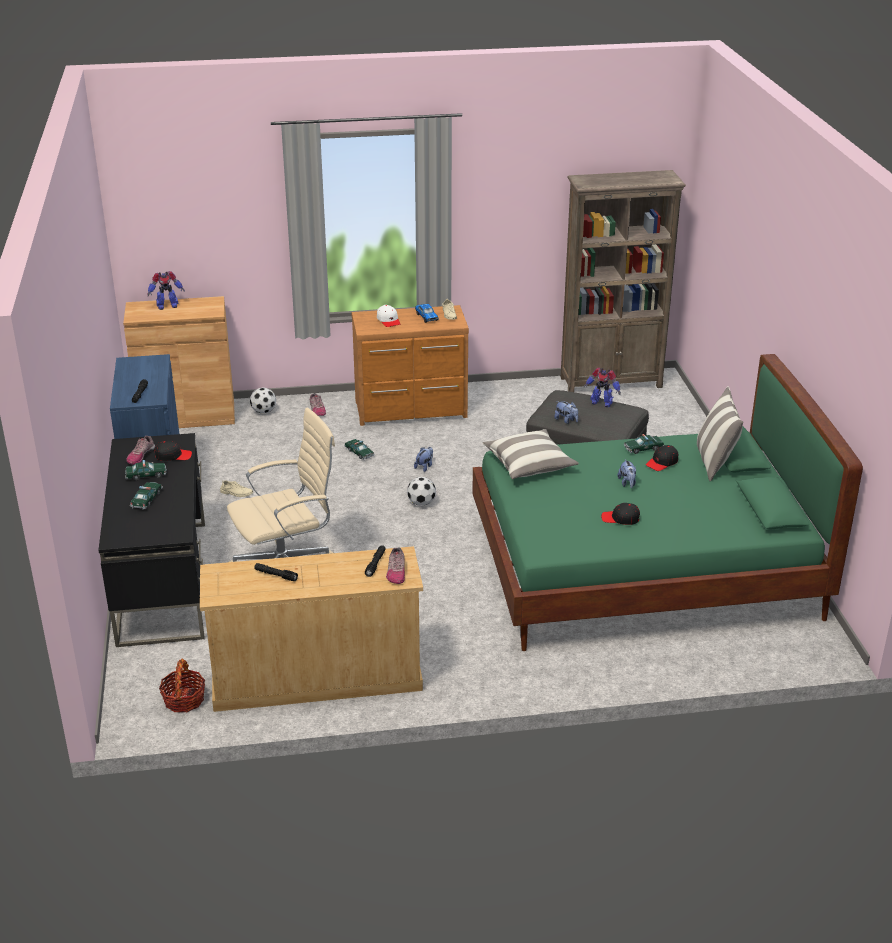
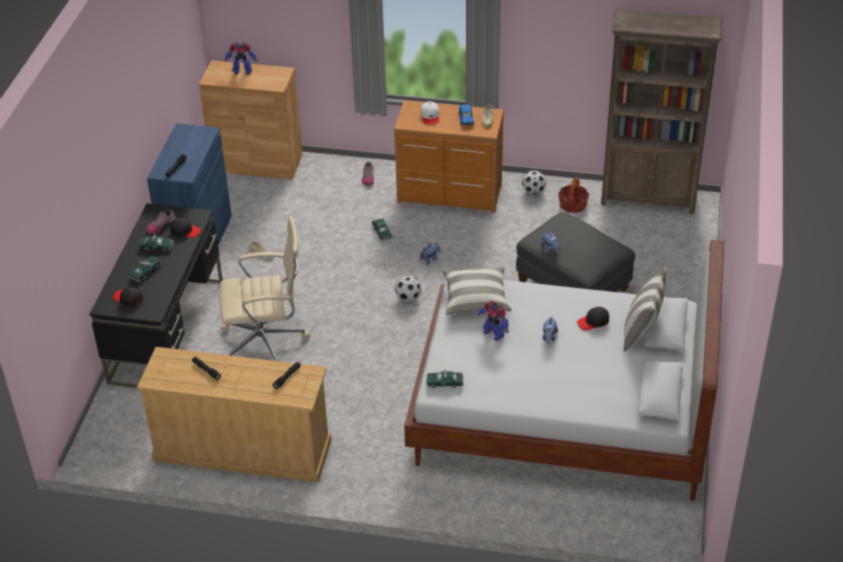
camera: 20 degrees right, 10 degrees up
basket [159,659,205,713] -> basket moved to [558,177,589,213]
football [250,388,276,414] -> football moved to [522,171,546,195]
shoe [386,547,405,584] -> none
green bed [472,354,863,651] -> white bed [404,240,724,501]
toy robot [584,368,621,407] -> toy robot moved to [478,301,509,341]
black cap [601,503,640,525] -> black cap moved to [113,287,143,307]
toy car [624,434,664,454] -> toy car moved to [426,370,464,388]

